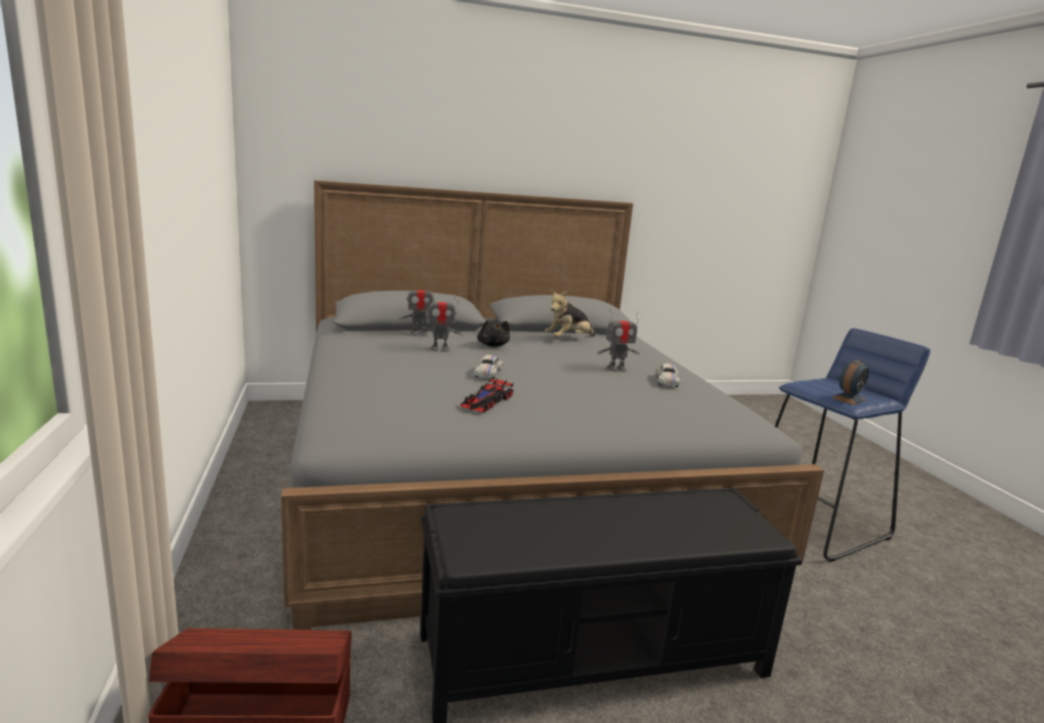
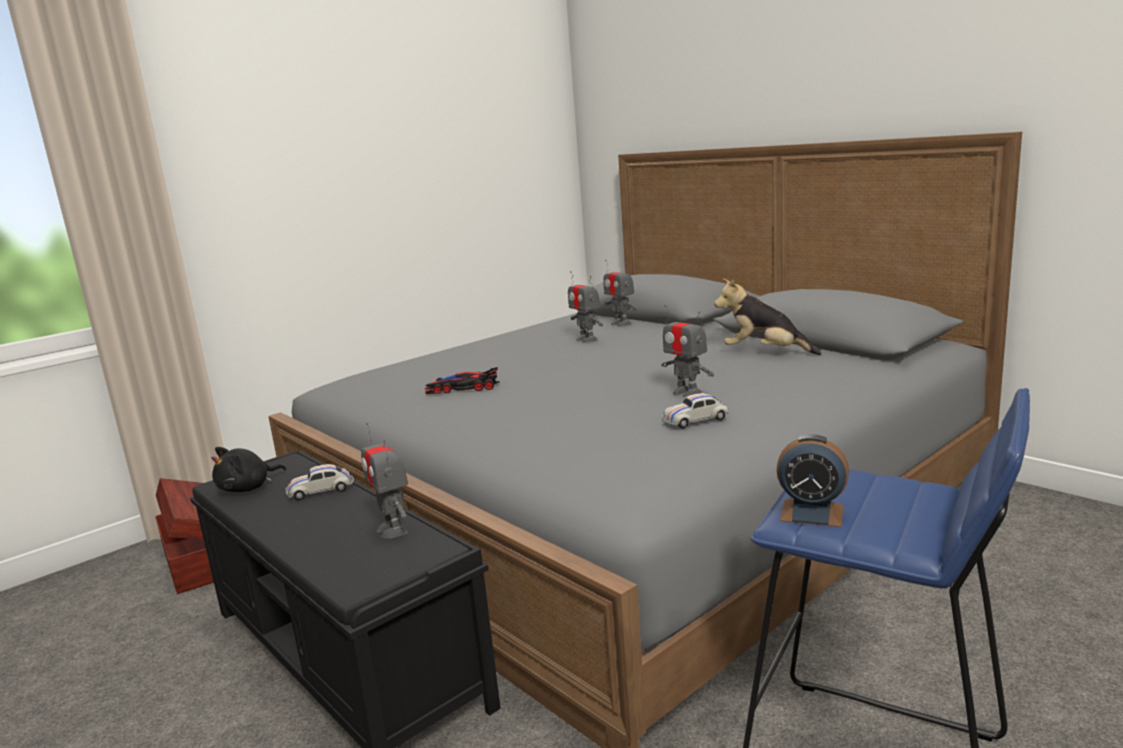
camera: 65 degrees right, 0 degrees up
white toy car [474,355,503,379] -> white toy car moved to [286,464,354,500]
black plush toy [477,320,510,347] -> black plush toy moved to [211,447,286,492]
none -> toy robot [361,423,408,539]

